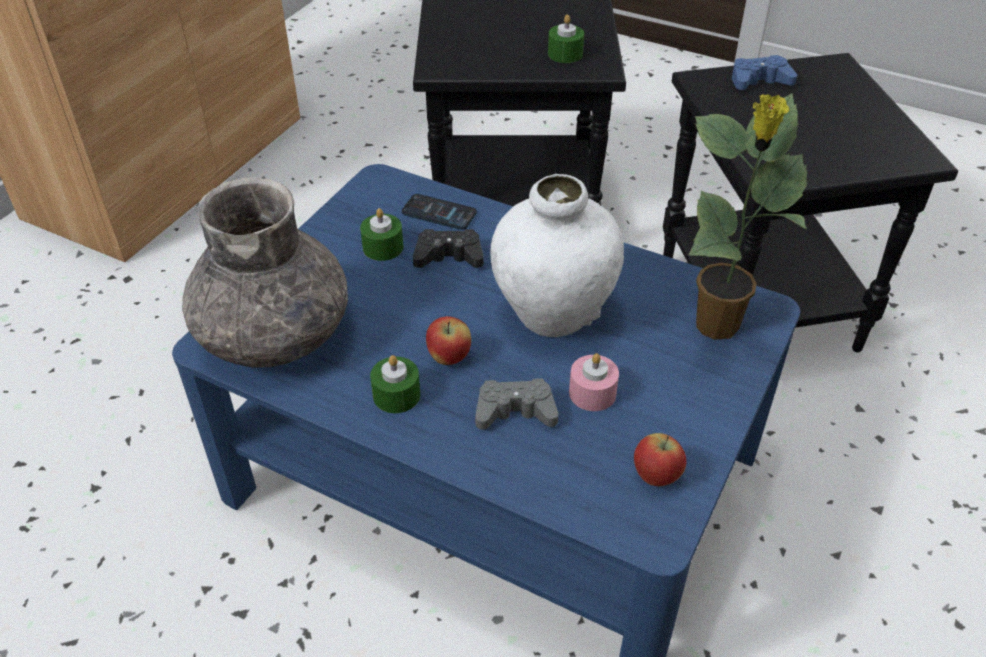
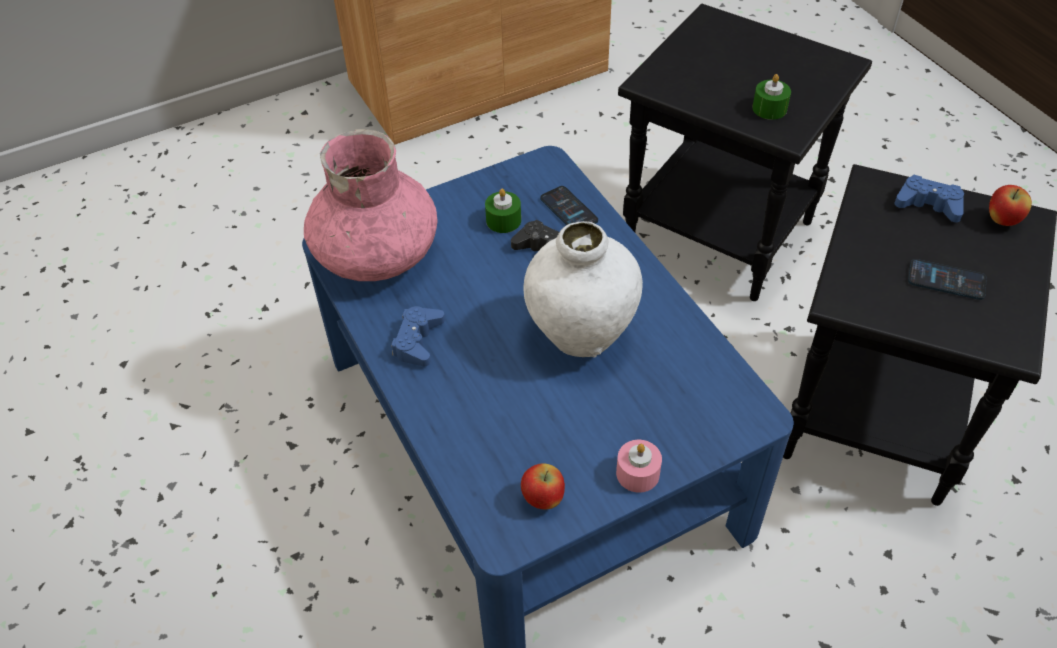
camera: 35 degrees right, 5 degrees up
grey vase [182,177,348,367] -> pink vase [304,129,438,281]
green candle [370,355,420,413] -> blue game controller [391,306,445,366]
apple [426,316,471,365] -> apple moved to [989,185,1032,226]
grey game controller [475,378,558,430] -> none
pink candle [569,353,619,411] -> pink candle moved to [616,440,662,493]
potted plant [688,93,807,340] -> none
none -> phone [908,259,987,300]

